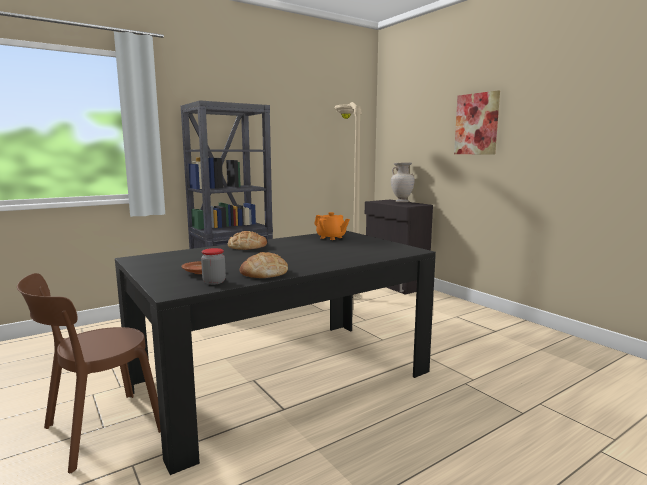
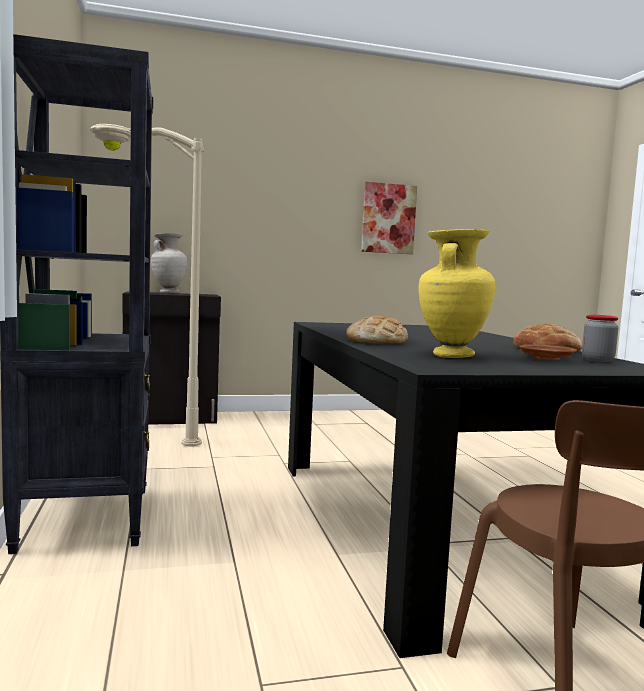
camera: 70 degrees left, 5 degrees down
orange teapot [314,212,350,240] -> none
picture [454,90,500,154] -> picture moved to [361,182,417,254]
none -> yellow vase [418,229,495,358]

